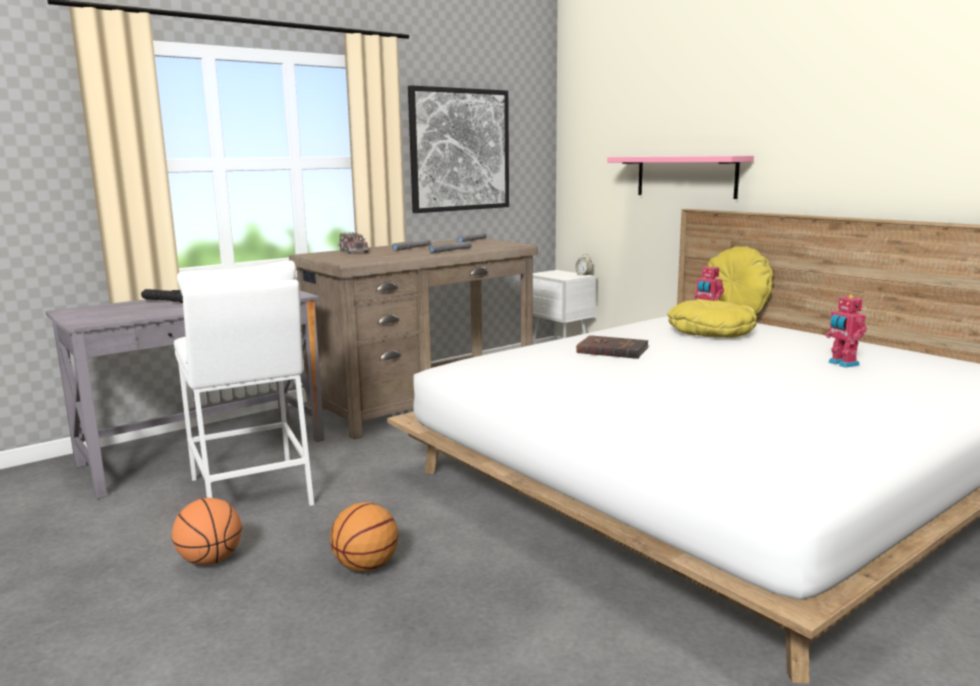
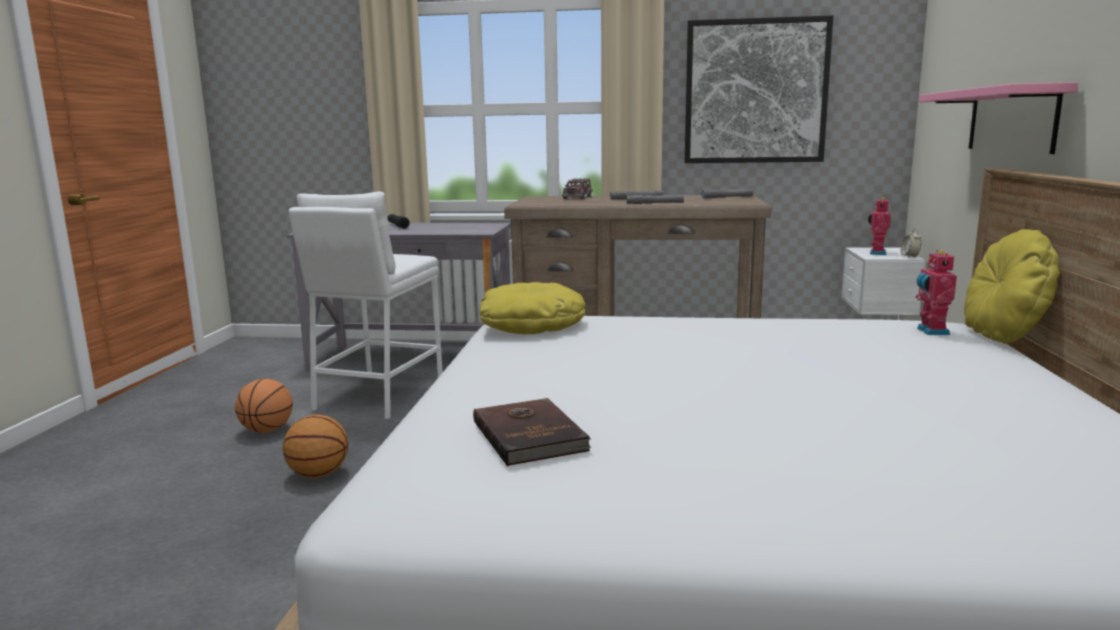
camera: 45 degrees right, 0 degrees up
brown book [576,335,649,359] -> brown book moved to [473,398,591,466]
yellow pillow [667,299,757,338] -> yellow pillow moved to [480,282,585,334]
toy robot [826,294,867,368] -> toy robot moved to [868,197,891,255]

